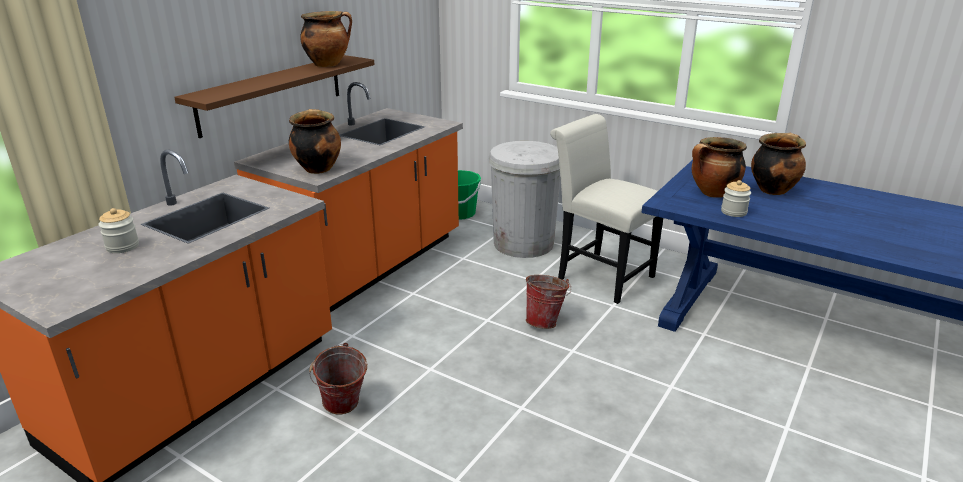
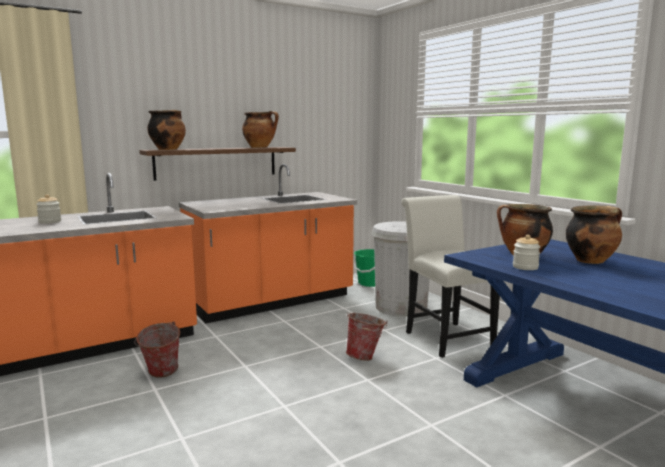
camera: 25 degrees right, 15 degrees down
cooking pot [289,109,341,174] -> cooking pot moved to [147,110,186,150]

